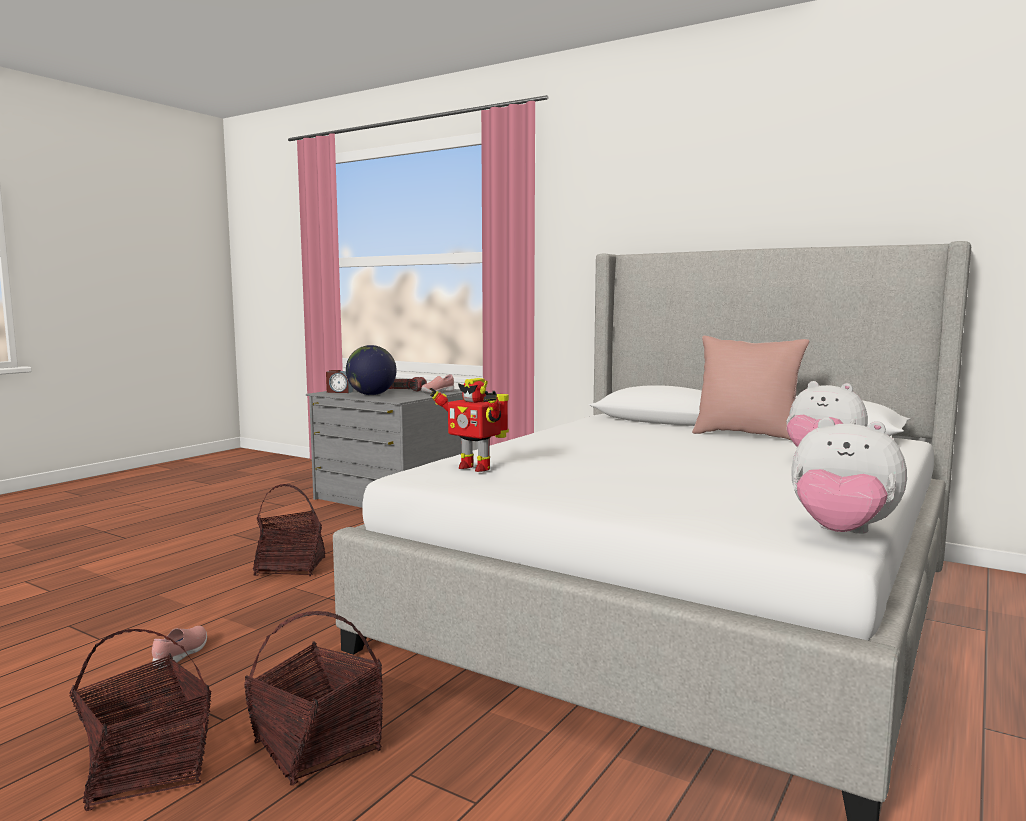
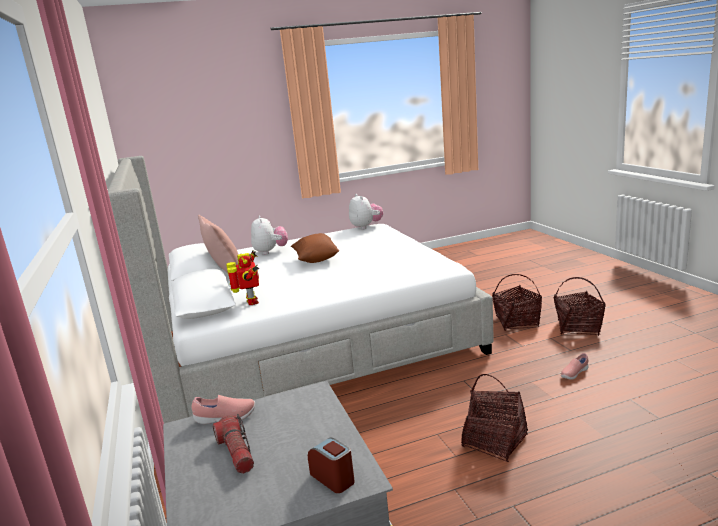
camera: 140 degrees left, 10 degrees up
globe [346,345,397,395] -> none
toy robot [430,378,509,472] -> toy robot moved to [226,250,259,305]
none -> brown pillow [291,233,339,263]

